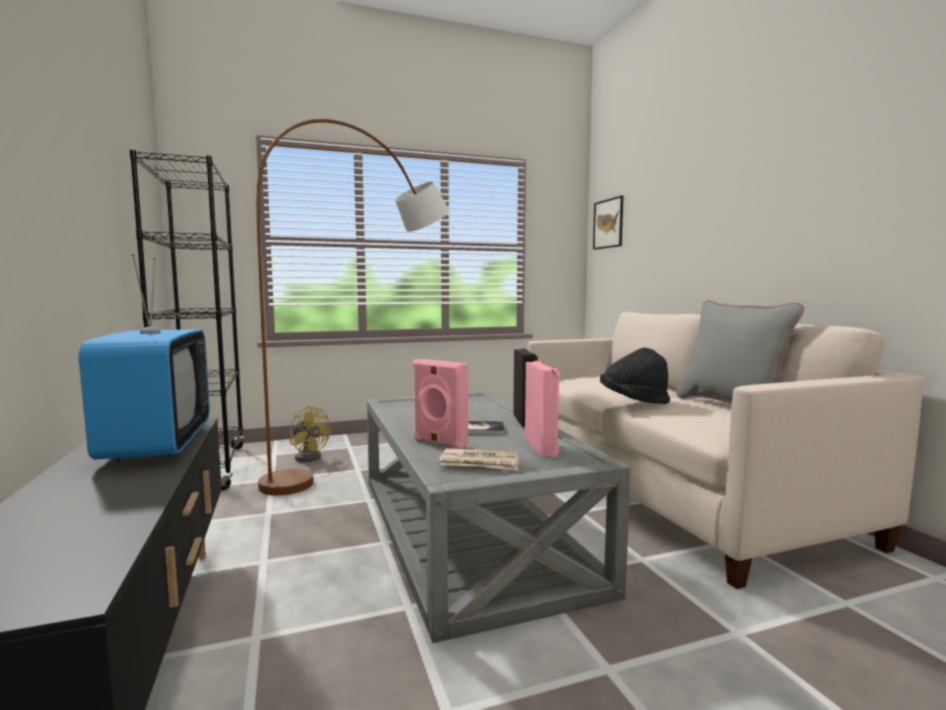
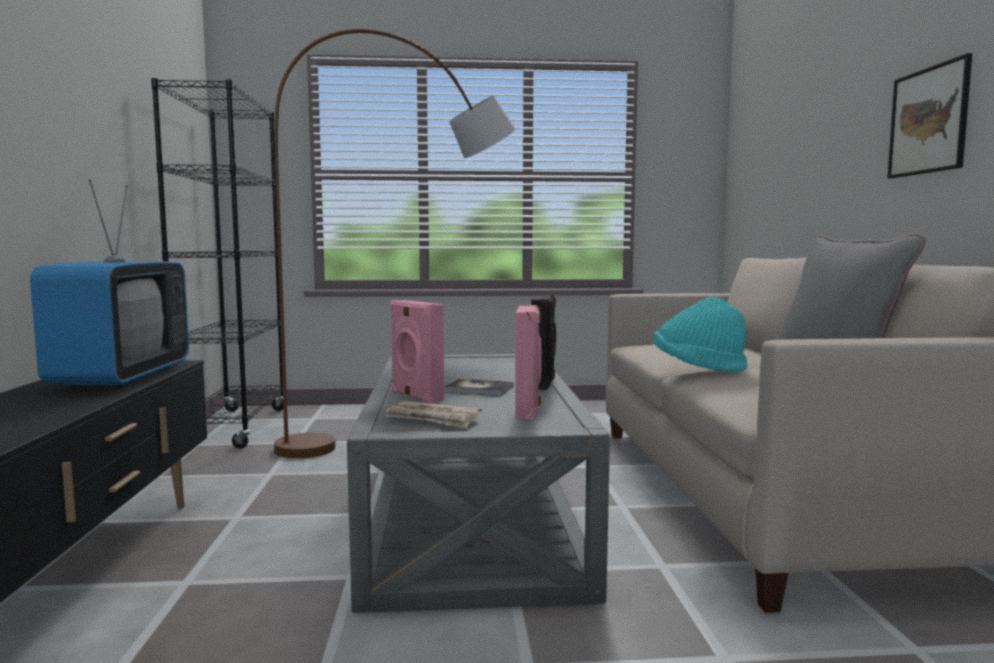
camera: 15 degrees right, 0 degrees up
yellow fan [290,406,330,462] -> none
picture [593,195,623,250] -> picture moved to [887,53,972,178]
black hat [600,347,670,404] -> turquoise hat [654,297,747,373]

